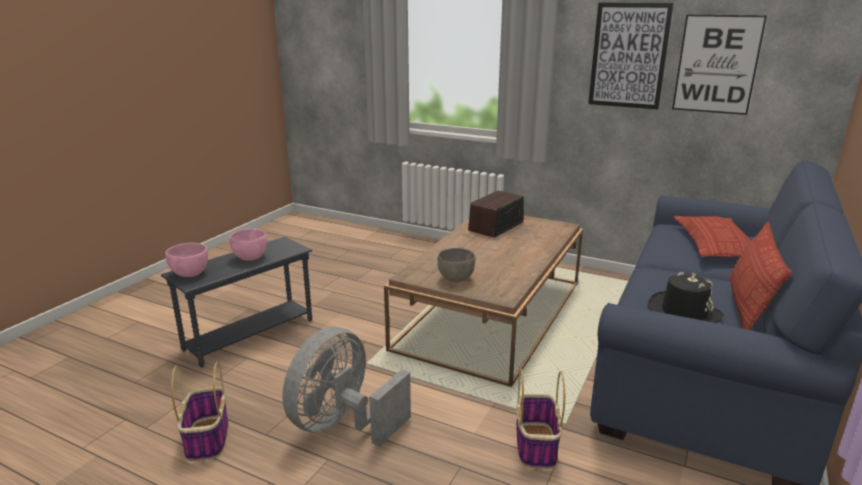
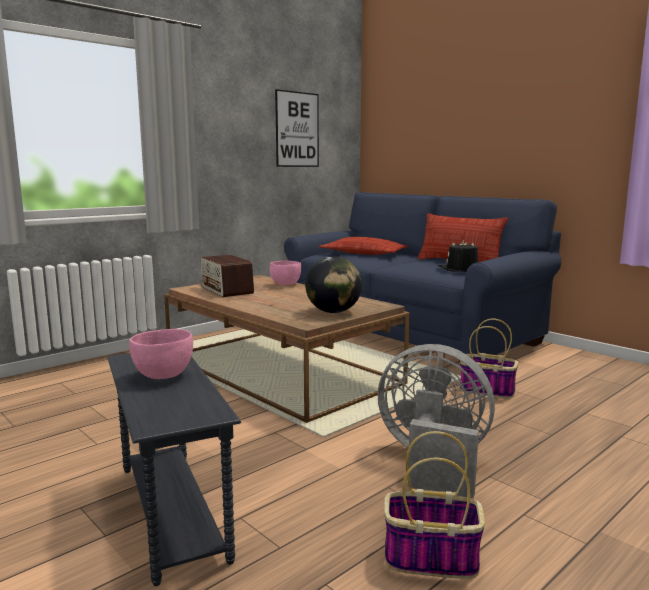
camera: 70 degrees left, 10 degrees down
pink bowl [165,243,208,277] -> pink bowl moved to [270,261,301,285]
grey fan [282,327,411,447] -> grey fan turned 150 degrees clockwise [377,344,495,499]
grey bowl [437,248,475,282] -> globe [305,256,362,313]
picture [588,2,674,109] -> none

